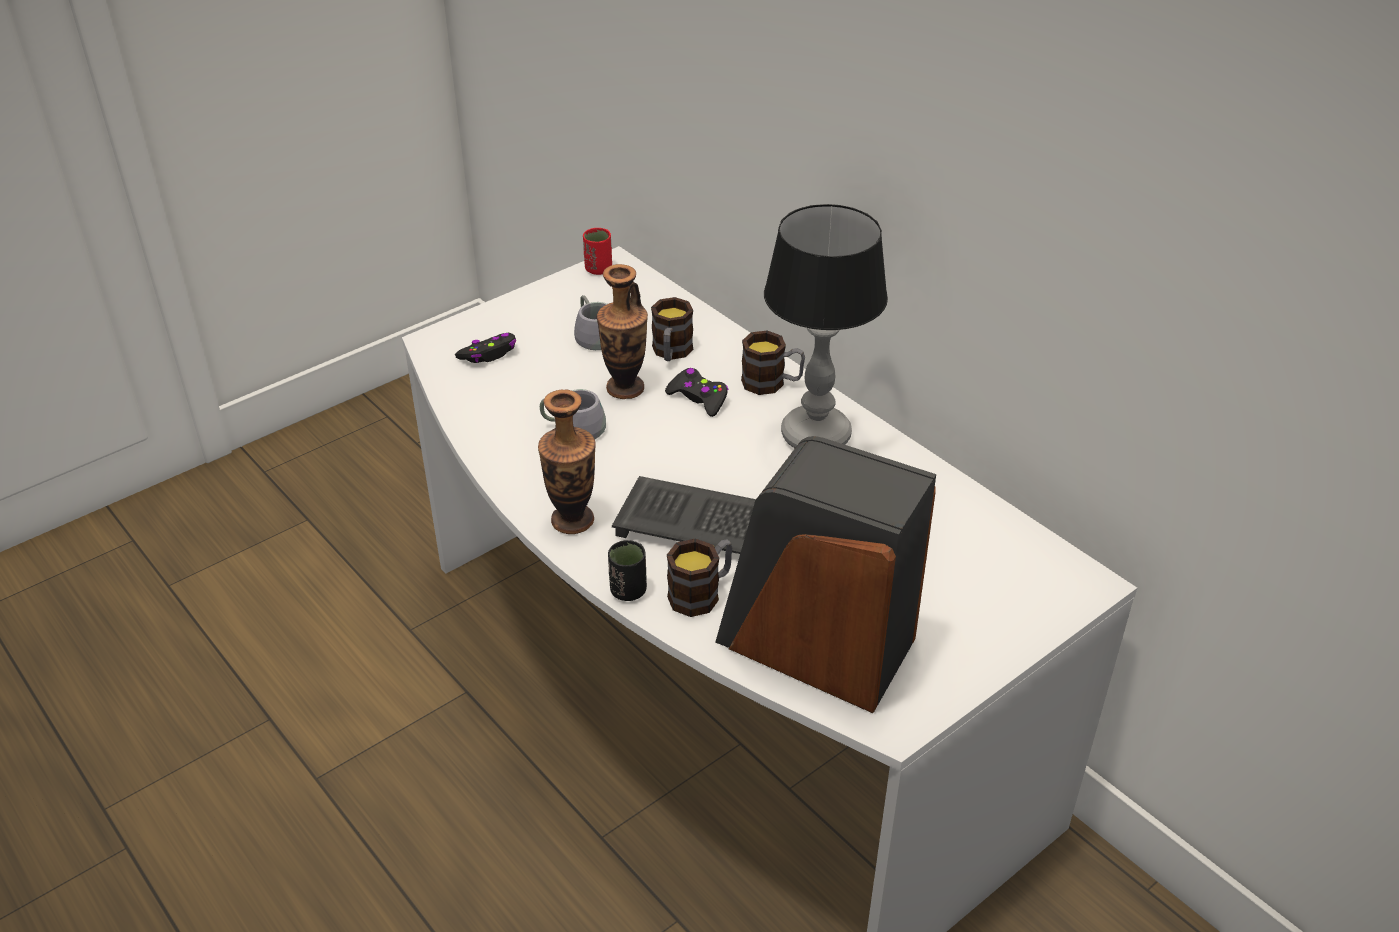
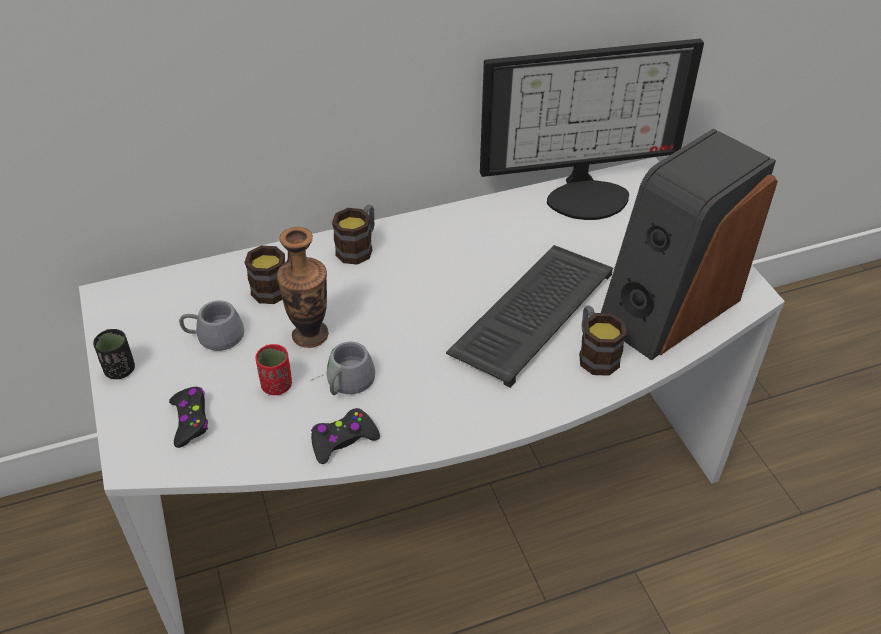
camera: 70 degrees left, 5 degrees up
vase [538,390,596,534] -> none
red cup [583,228,612,275] -> red cup moved to [255,344,292,395]
black cup [608,540,647,601] -> black cup moved to [93,329,135,379]
black game controller [665,368,729,417] -> black game controller moved to [311,408,380,464]
table lamp [764,204,888,448] -> none
none -> monitor [480,39,704,220]

